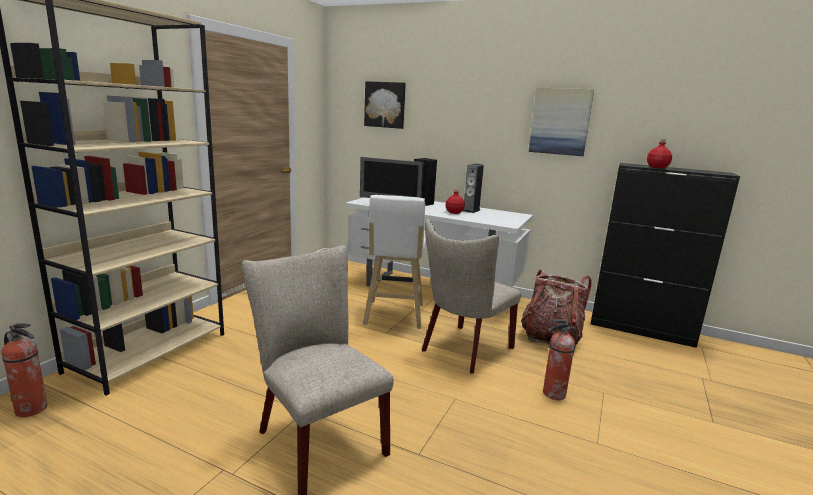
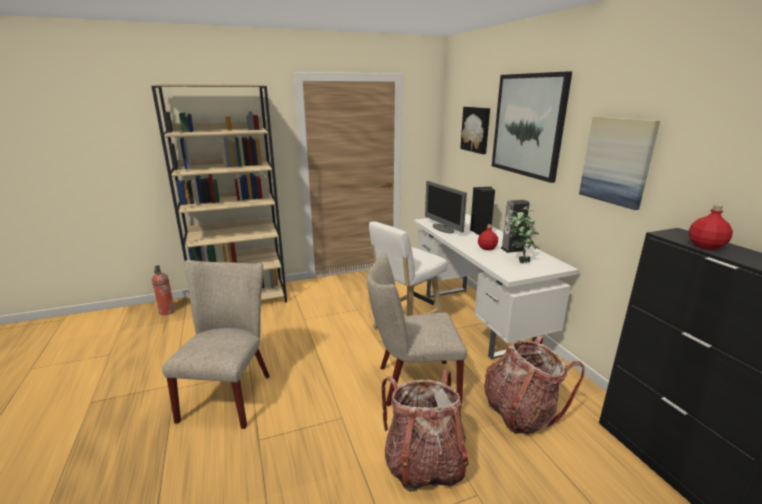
camera: 45 degrees right, 5 degrees up
fire extinguisher [543,319,577,400] -> backpack [381,368,469,492]
none -> picture [492,71,572,183]
none -> potted plant [508,206,540,263]

